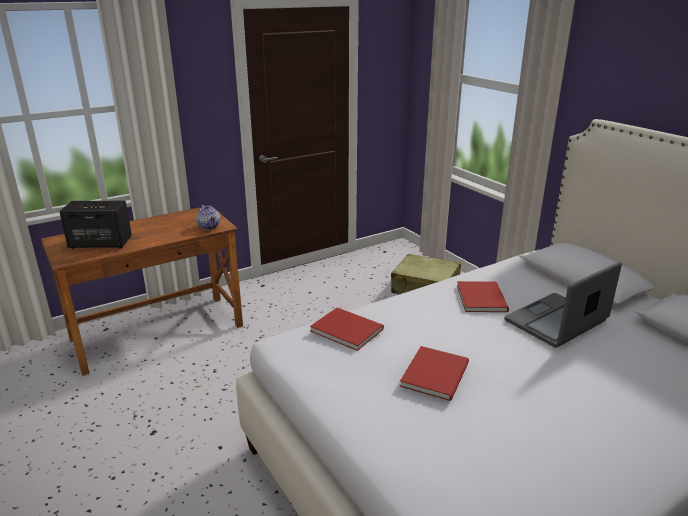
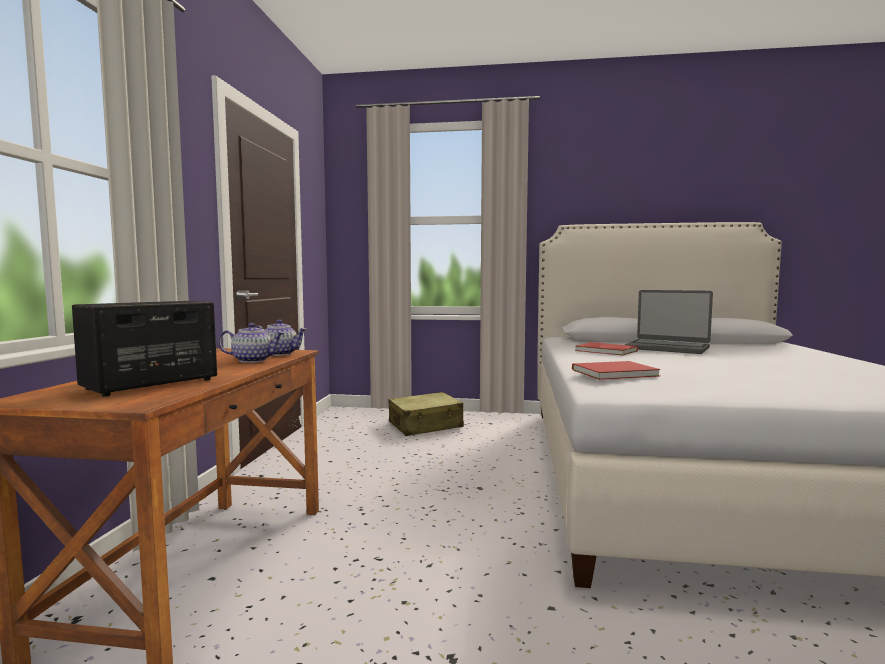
camera: 50 degrees left, 20 degrees down
red book [400,346,469,401] -> none
laptop [504,261,622,348] -> laptop turned 60 degrees counterclockwise [625,290,713,354]
none -> teapot [218,323,284,363]

